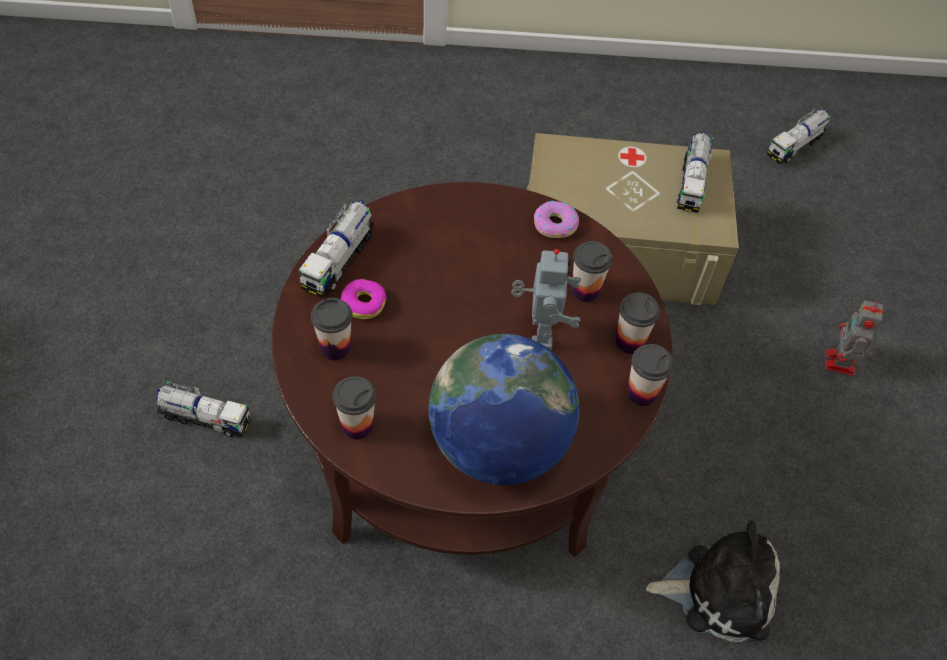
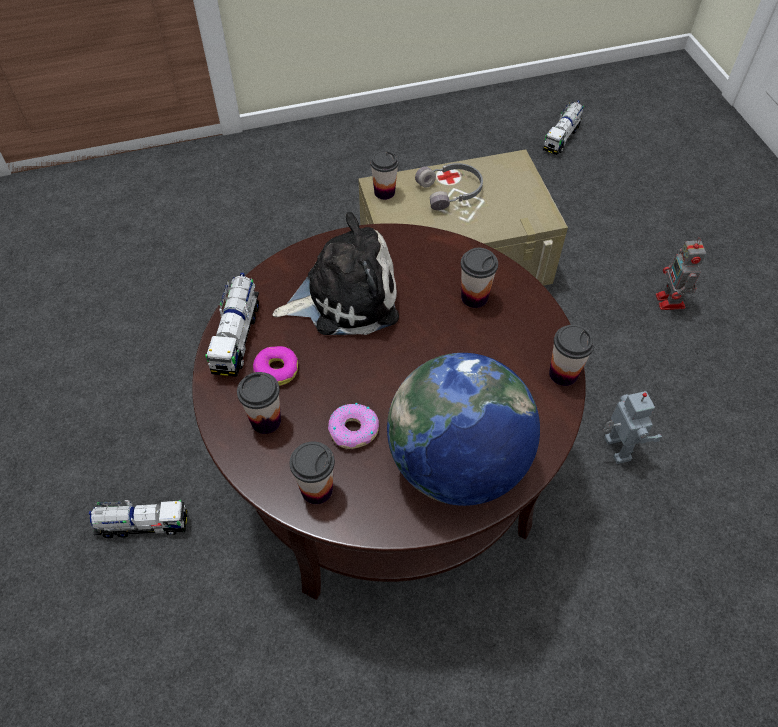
camera: 15 degrees left, 0 degrees up
toy robot [511,249,581,350] -> toy robot moved to [603,391,662,464]
donut [534,201,579,238] -> donut moved to [328,403,379,449]
cup [616,292,660,354] -> cup moved to [370,150,399,200]
plush toy [646,520,780,642] -> plush toy moved to [272,212,399,335]
toy truck [677,131,713,213] -> none
none -> grey headphones [415,163,483,210]

